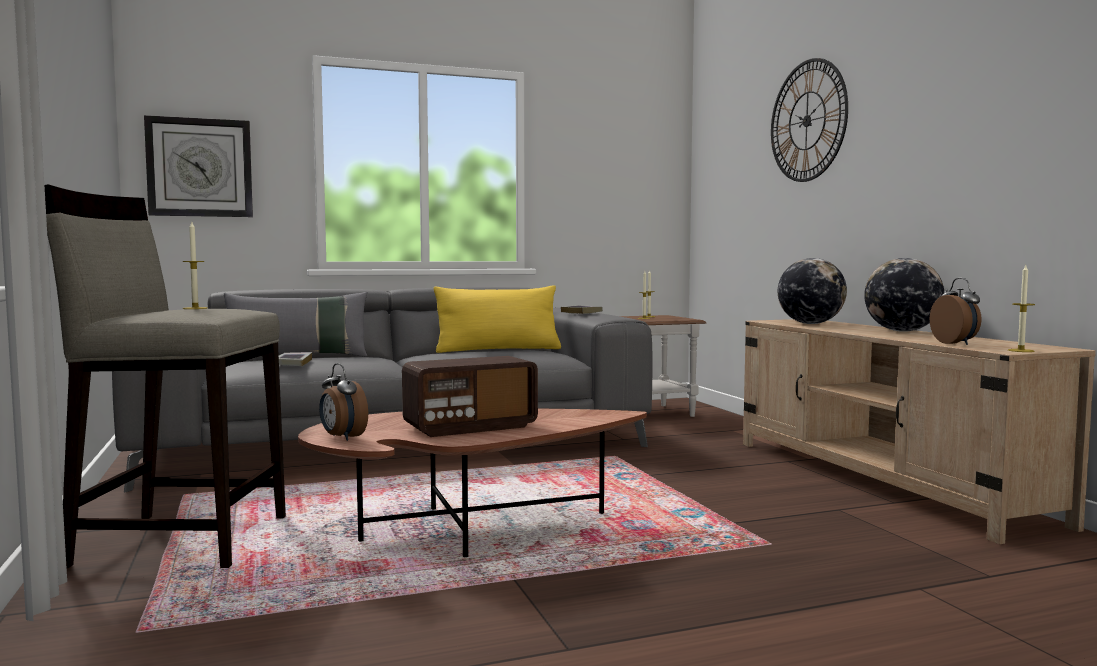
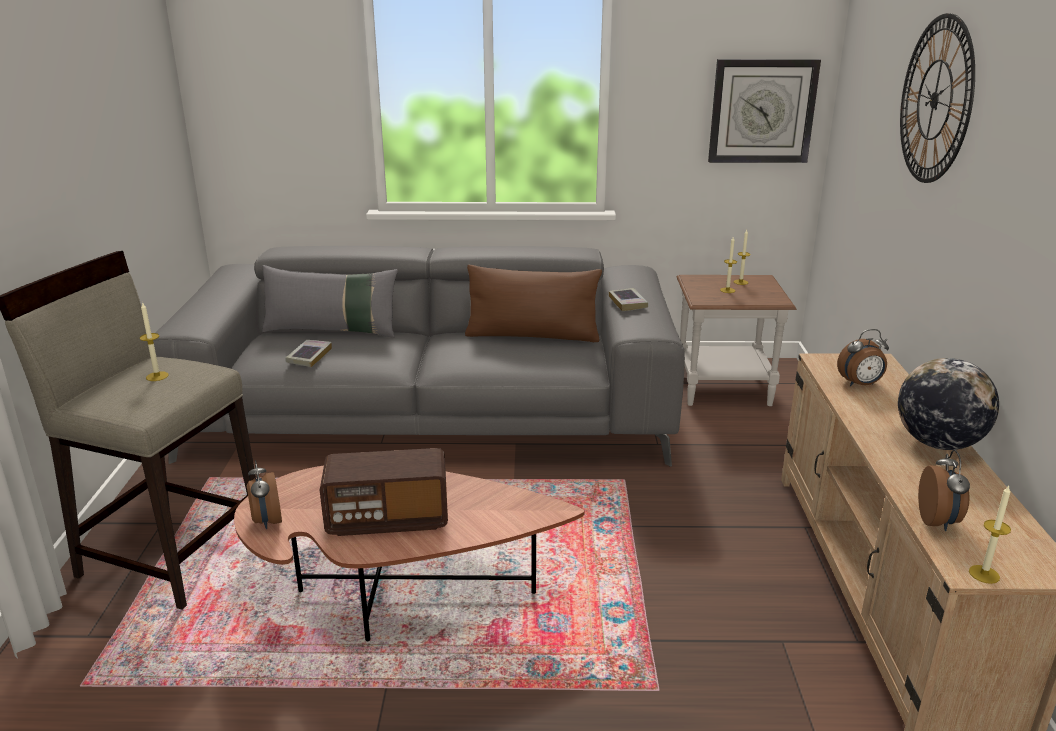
camera: 20 degrees right, 20 degrees up
wall clock [144,115,253,217] -> wall clock moved to [708,59,821,163]
yellow pillow [434,285,561,353] -> brown pillow [465,265,602,342]
globe [778,258,847,324] -> alarm clock [837,329,889,387]

